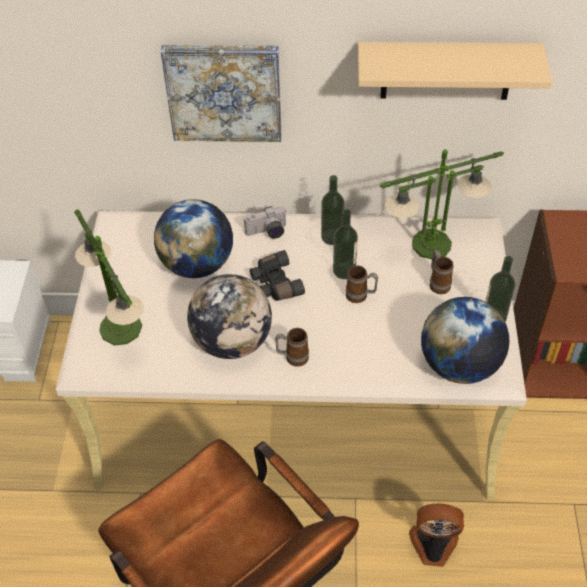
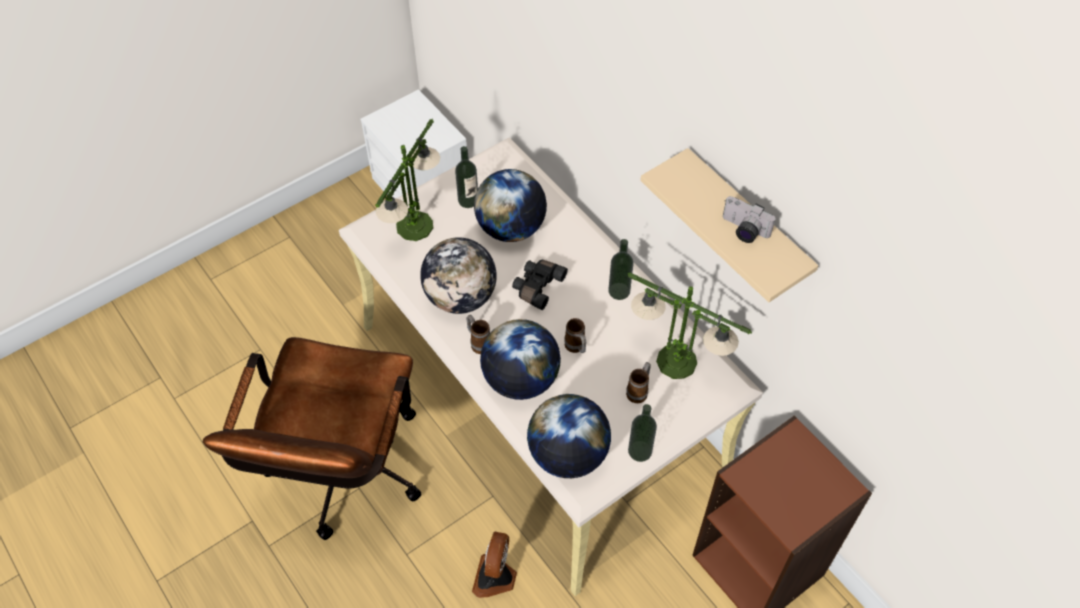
camera: 50 degrees right, 5 degrees up
picture [160,45,281,142] -> none
camera [244,206,286,239] -> camera moved to [723,196,776,243]
bottle [333,209,358,279] -> bottle moved to [455,146,478,208]
fan [409,504,464,567] -> fan turned 135 degrees counterclockwise [472,532,517,598]
none -> globe [480,319,561,400]

